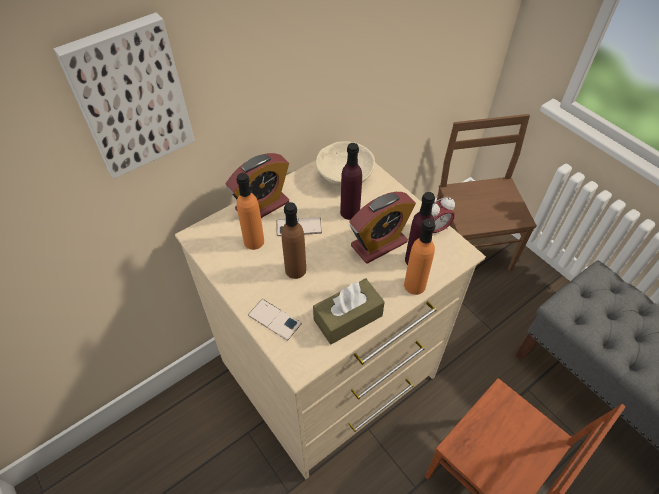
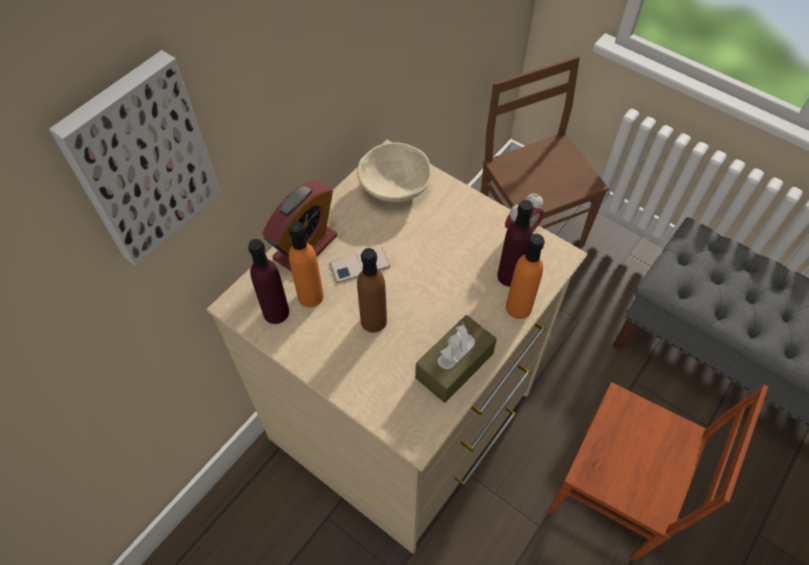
camera: 15 degrees left, 5 degrees up
phone [248,299,302,341] -> none
purple bottle [340,143,362,220] -> purple bottle moved to [248,239,289,324]
alarm clock [349,192,416,264] -> none

